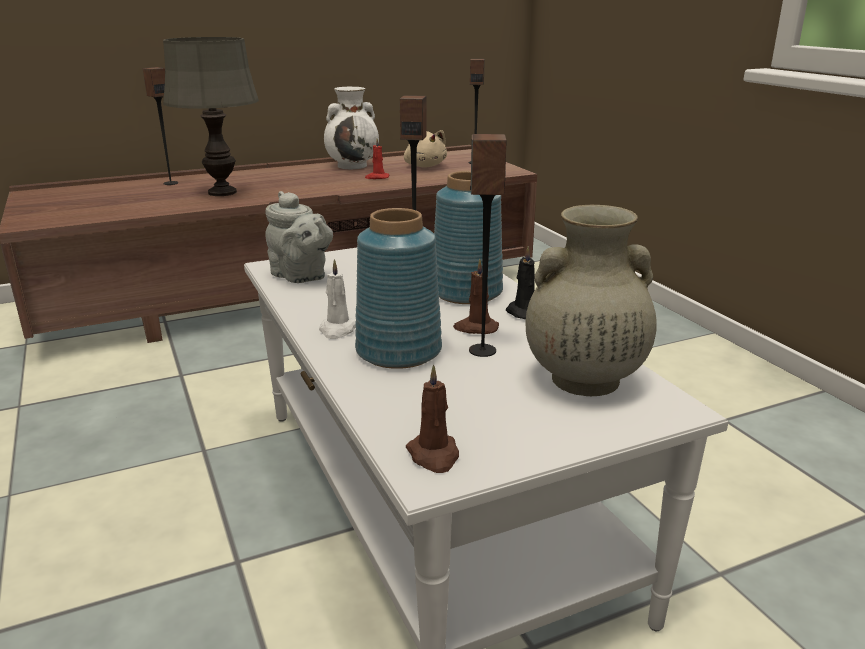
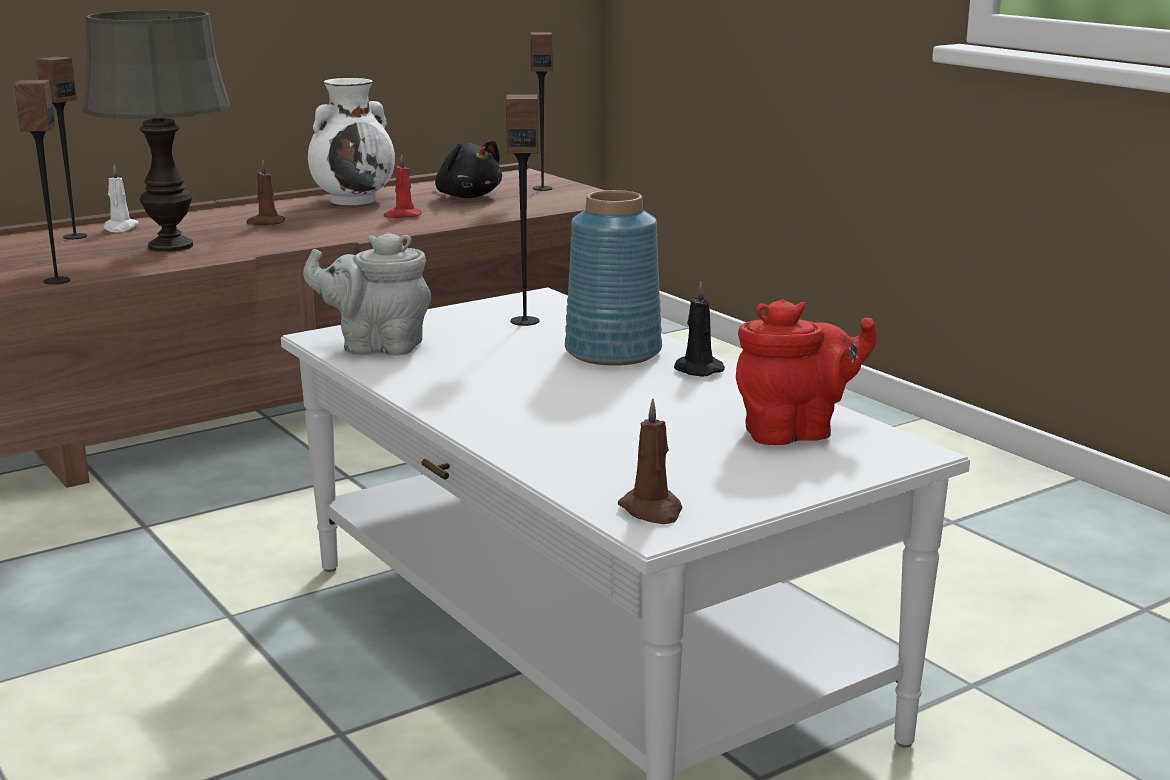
camera: 10 degrees left, 5 degrees down
grey teapot [265,191,333,283] -> grey teapot turned 150 degrees clockwise [303,233,431,356]
white candle [319,259,356,339] -> white candle moved to [104,165,139,232]
blue vase [355,208,442,369] -> none
beige plush toy [404,130,447,168] -> black plush toy [435,140,502,198]
brown candle [453,259,499,334] -> brown candle moved to [246,161,286,225]
speaker [469,134,507,357] -> speaker moved to [13,80,70,285]
beige vase [526,205,657,396] -> red teapot [736,299,876,445]

